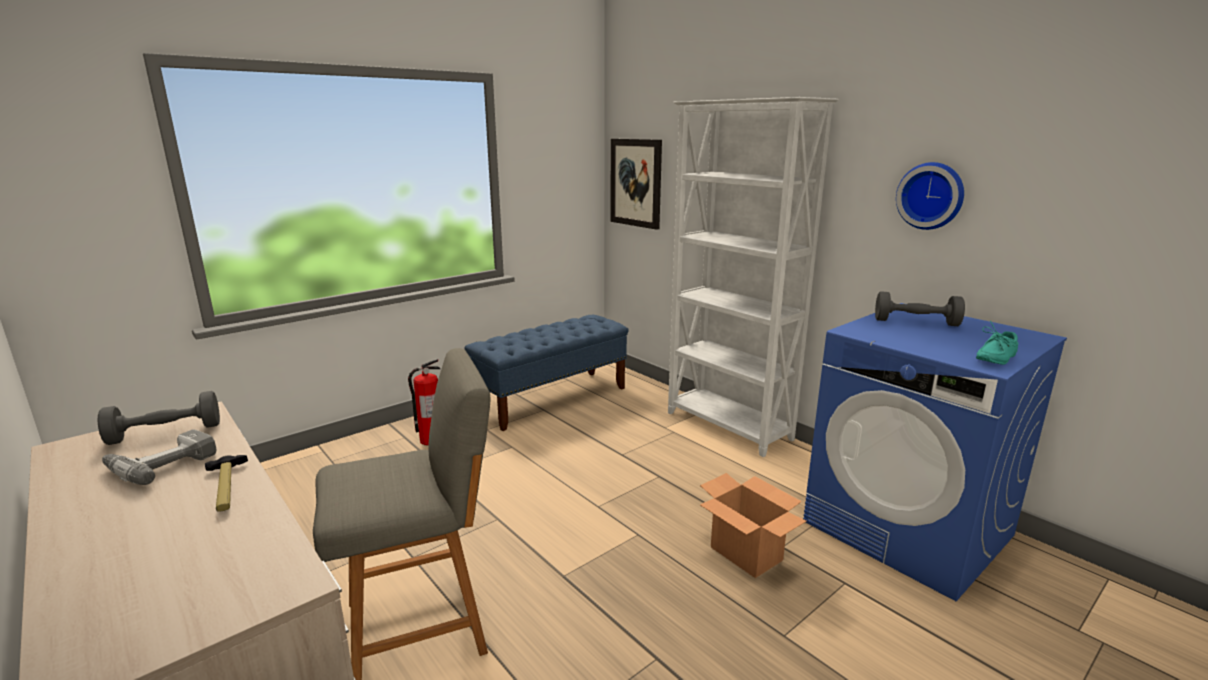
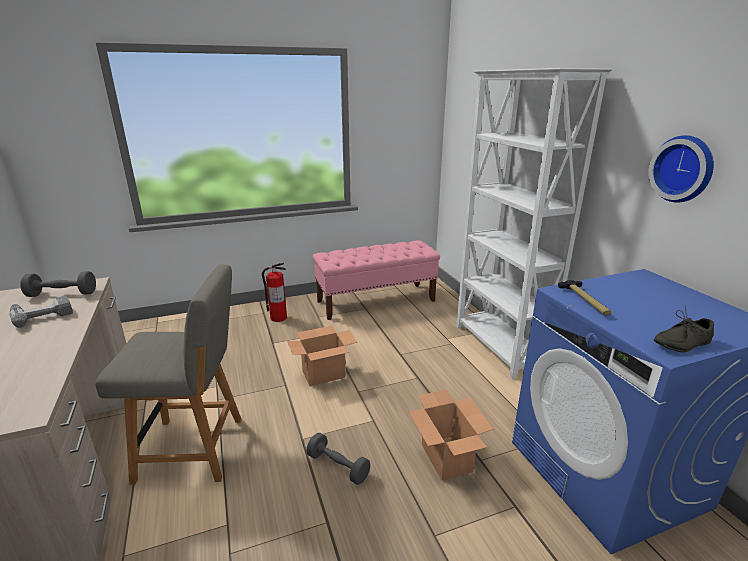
camera: 20 degrees right, 5 degrees up
hammer [205,455,248,512] -> hammer moved to [558,280,611,315]
blue bench [465,315,629,431] -> pink bench [312,241,440,320]
picture [610,139,662,230] -> none
grey dumbbell [875,291,965,326] -> grey dumbbell moved to [306,433,370,485]
turquoise shoe [976,321,1018,365] -> grey shoe [654,306,714,352]
none -> cardboard box [287,326,357,386]

